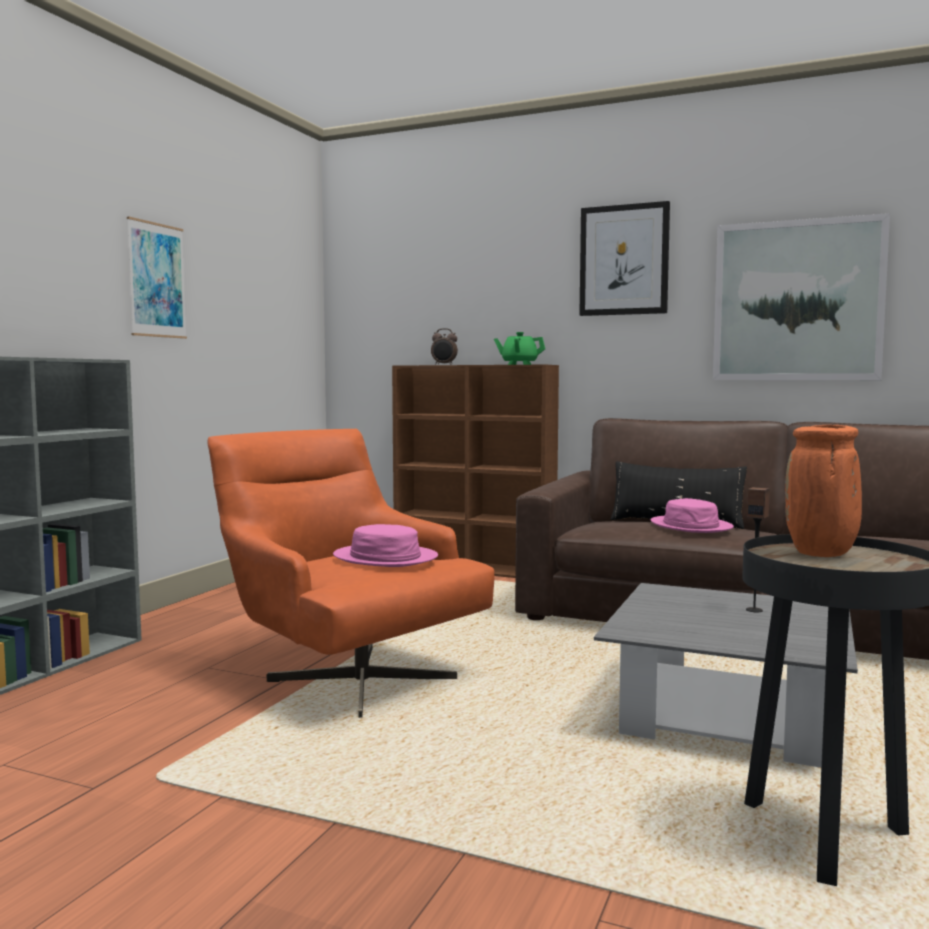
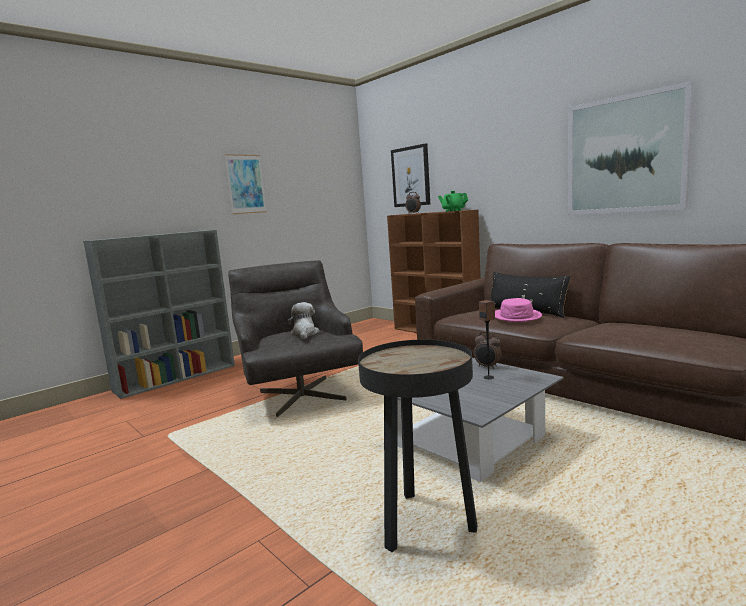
camera: 25 degrees right, 5 degrees up
orange armchair [208,429,495,718] -> grey armchair [228,260,363,417]
pink hat [333,524,438,567] -> plush toy [288,302,319,339]
picture [579,201,670,316] -> picture moved to [391,143,430,207]
orange vase [785,425,862,557] -> none
none -> alarm clock [474,331,502,369]

